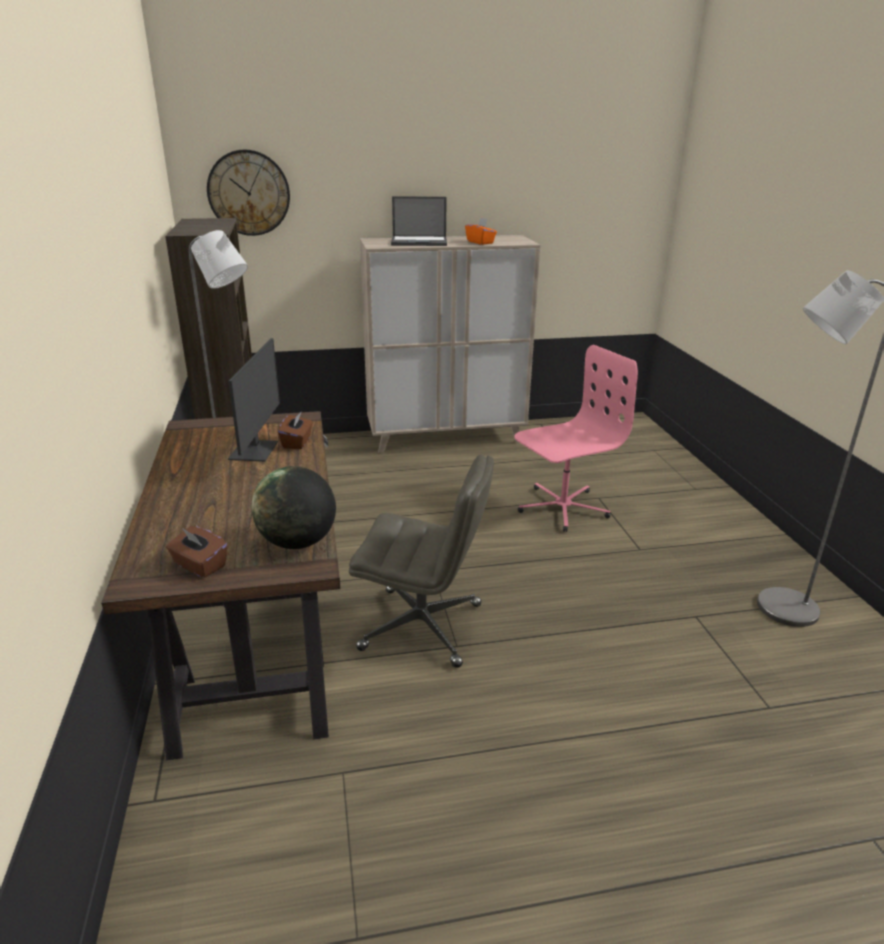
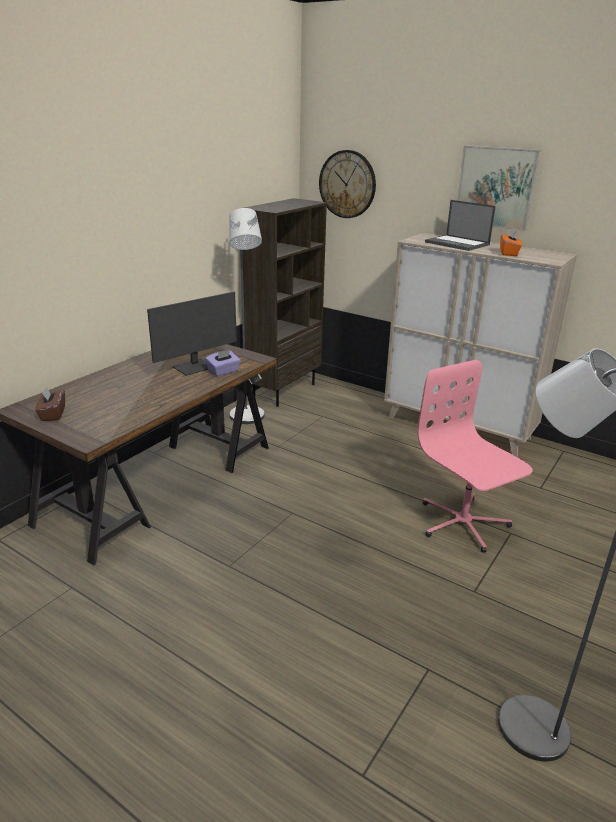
camera: 45 degrees right, 0 degrees up
globe [251,466,336,549] -> none
brown tissue box [278,411,313,449] -> purple tissue box [205,350,240,376]
grey office chair [349,454,494,668] -> none
pink office chair [514,345,638,532] -> pink office chair turned 135 degrees counterclockwise [417,359,533,553]
none -> picture [457,145,540,231]

